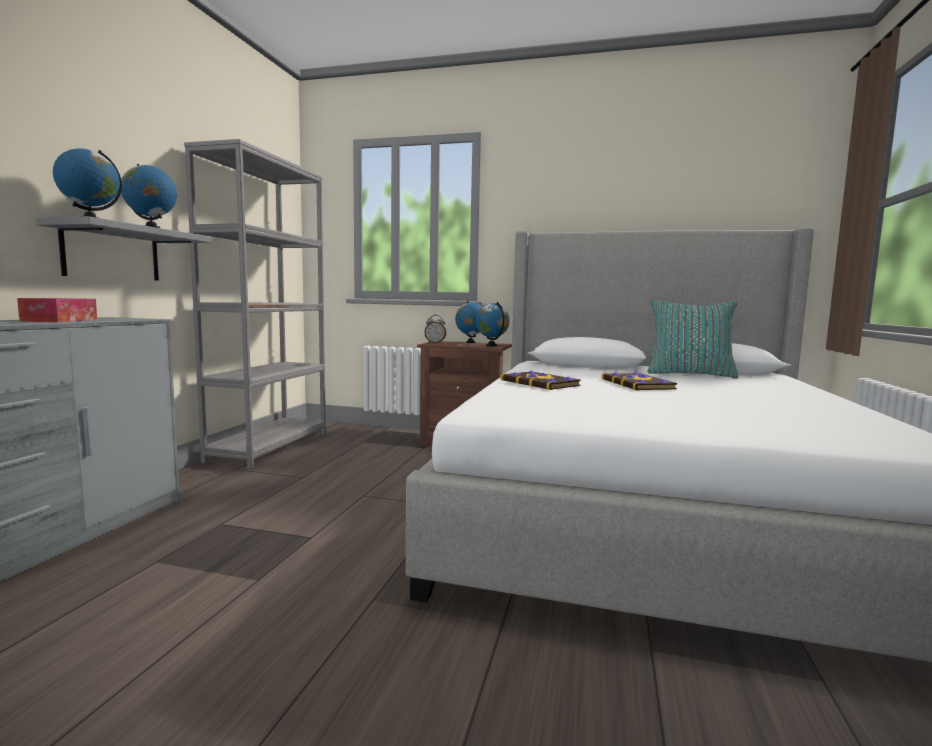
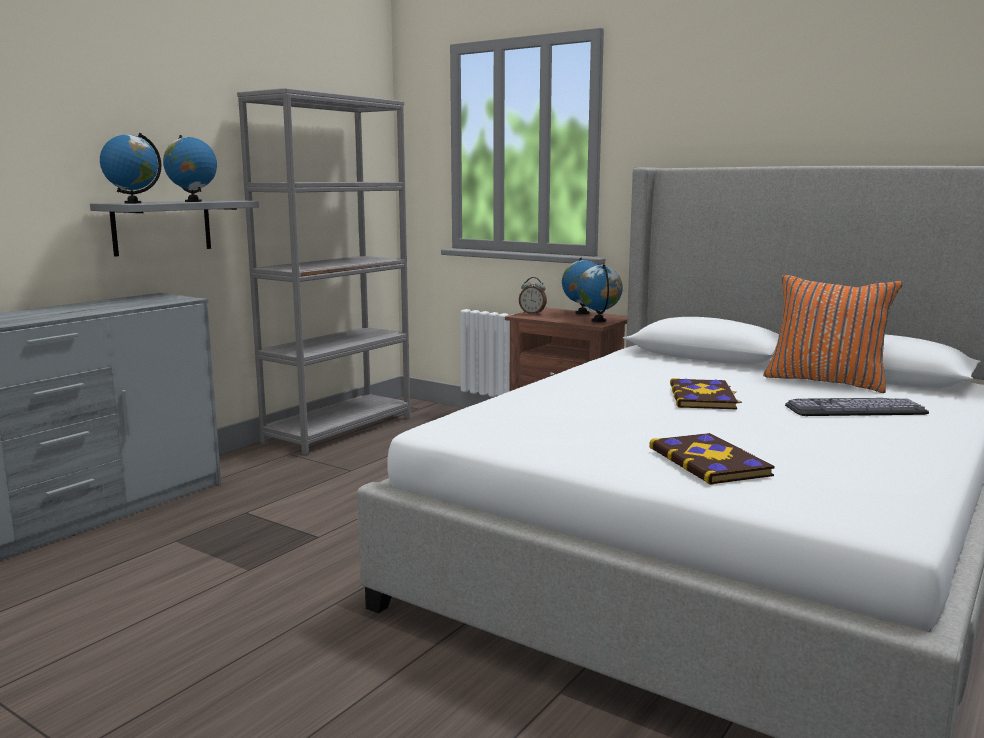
camera: 20 degrees right, 5 degrees up
tissue box [17,298,97,322] -> none
book [500,370,581,390] -> book moved to [649,433,775,485]
turquoise pillow [648,300,739,379] -> orange pillow [763,275,903,393]
none -> keyboard [785,398,929,416]

